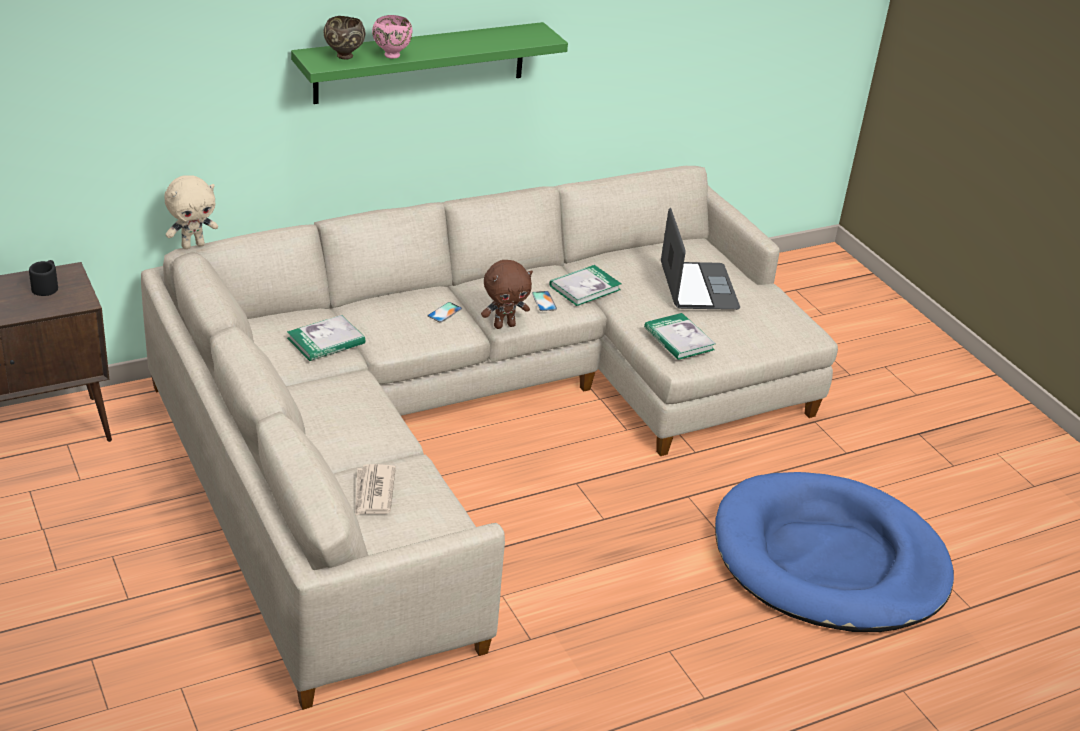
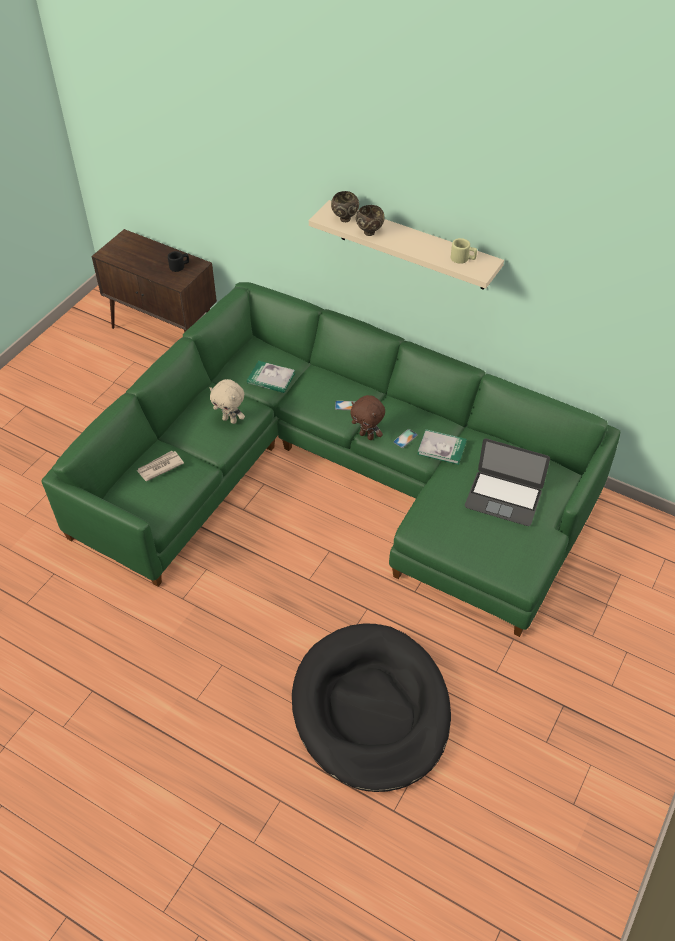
camera: 60 degrees right, 15 degrees up
beige sofa [141,166,838,710] -> green sofa [41,282,620,637]
beige plush toy [164,175,218,249] -> beige plush toy moved to [210,379,245,424]
green shelf [291,22,568,104] -> beige shelf [309,200,504,290]
pink bowl [372,15,413,59] -> brown bowl [356,205,385,236]
book [644,313,716,360] -> none
laptop [661,208,740,310] -> laptop turned 60 degrees clockwise [465,439,550,526]
blue dog bed [715,472,954,632] -> black dog bed [292,624,451,792]
none -> beige mug [451,238,477,264]

